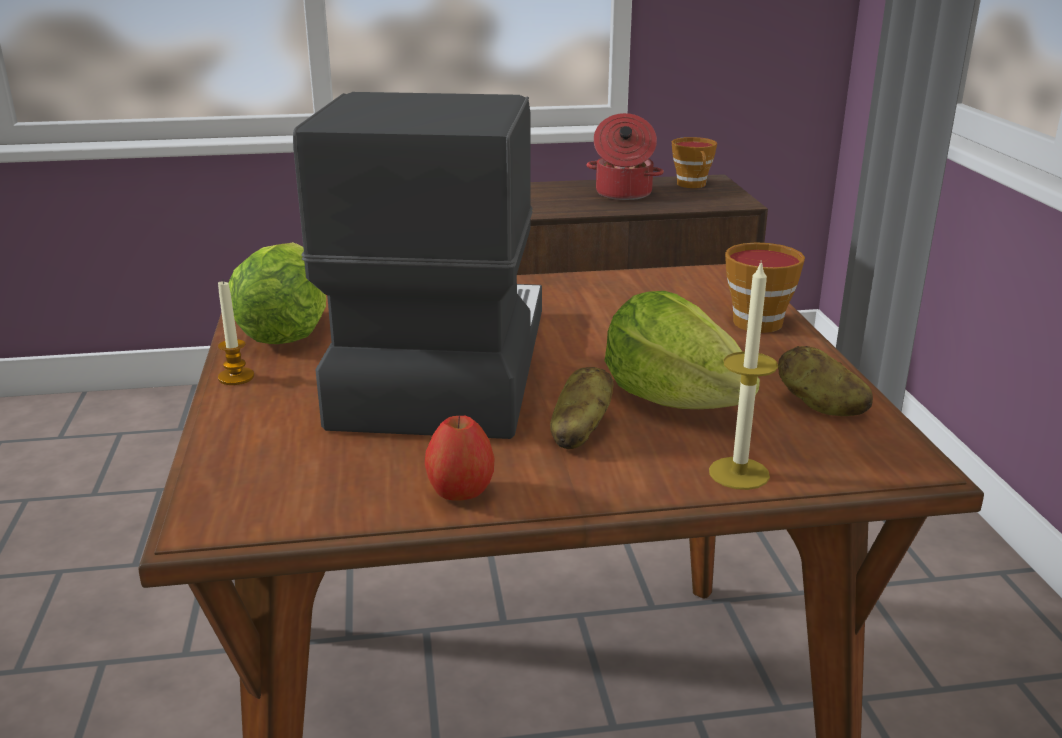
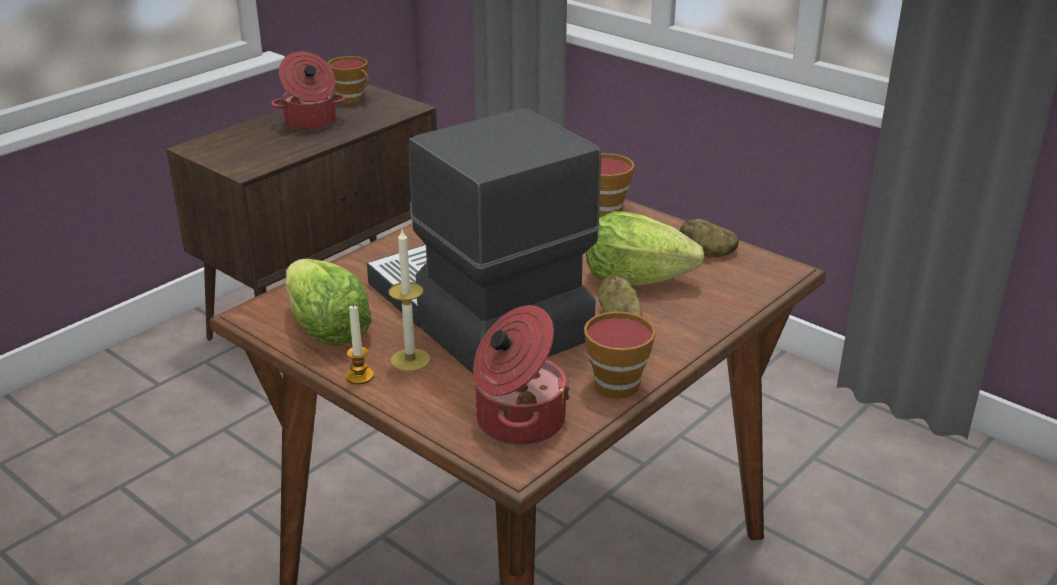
camera: 40 degrees left, 5 degrees up
apple [425,416,495,500] -> cup [584,311,656,399]
candle [709,260,778,490] -> candle moved to [389,230,430,372]
none -> cooking pot [473,305,570,445]

